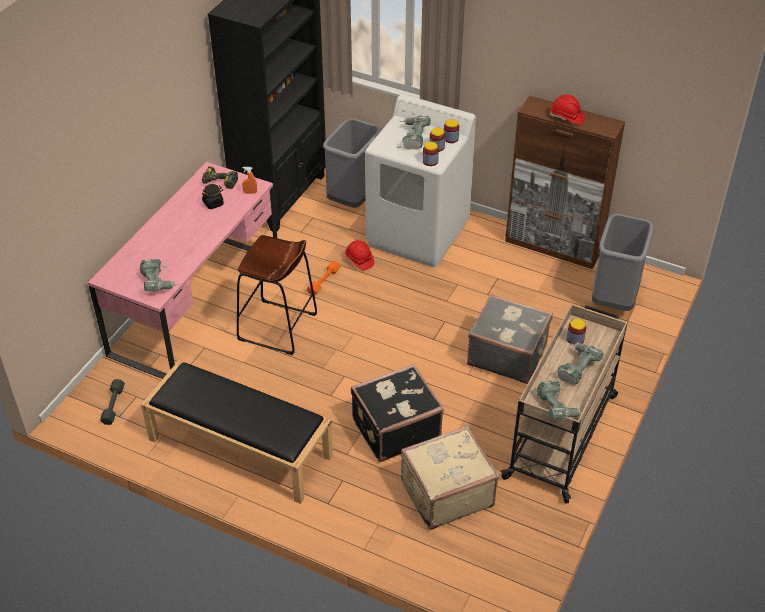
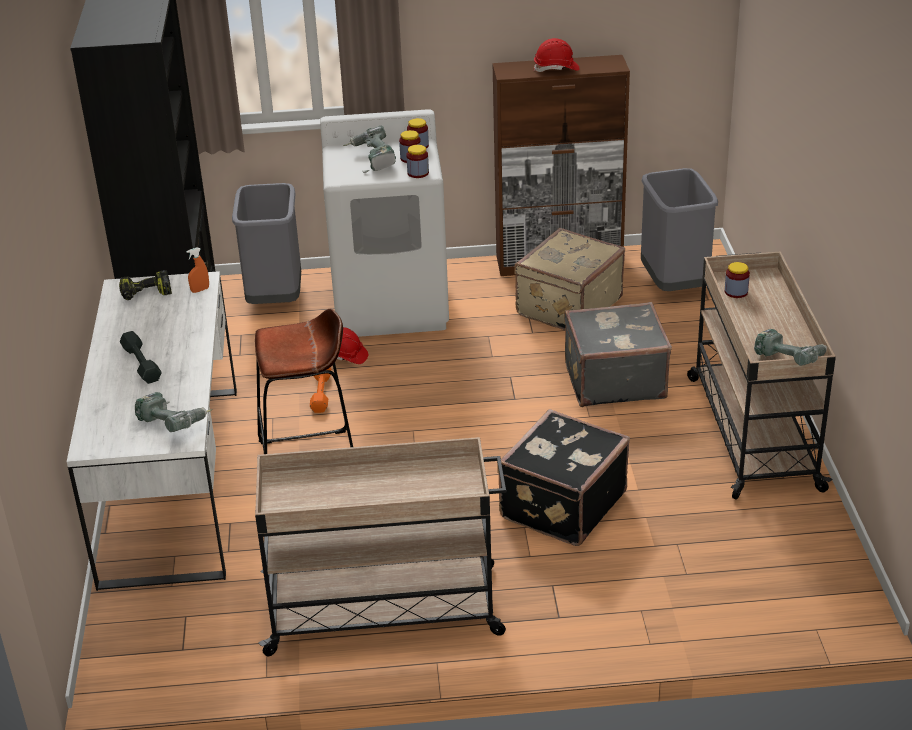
camera: 30 degrees left, 10 degrees down
pink desk [88,162,277,379] -> white desk [67,271,237,591]
grey dumbbell [100,379,125,425] -> grey dumbbell moved to [120,331,162,384]
black bench [141,360,333,504] -> beige cart [255,437,506,657]
black jar [202,184,224,209] -> none
beige suitcase [401,426,499,530] -> beige suitcase moved to [514,228,625,330]
power drill [551,342,603,385] -> none

